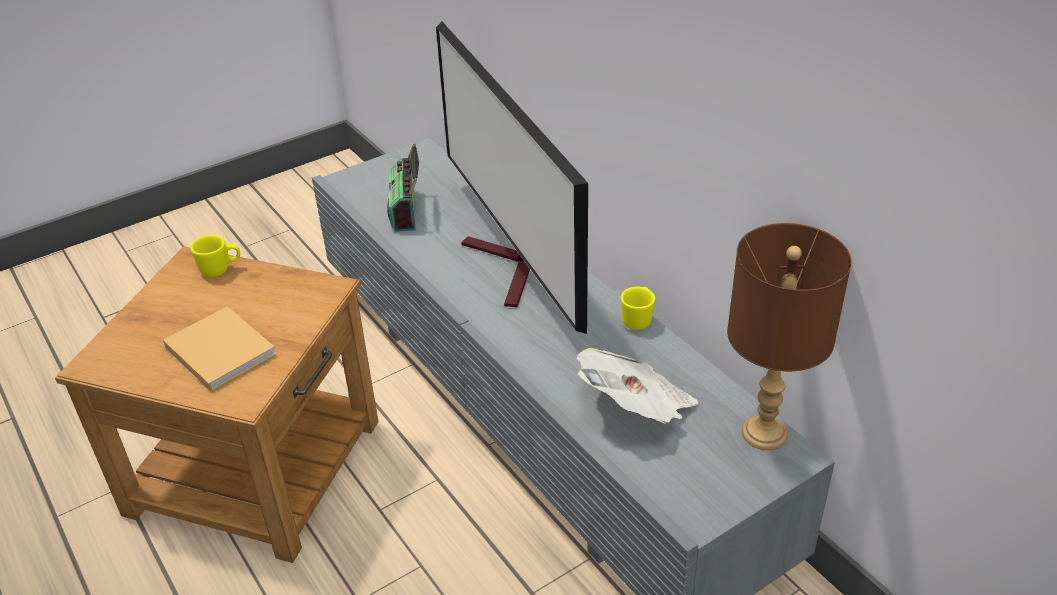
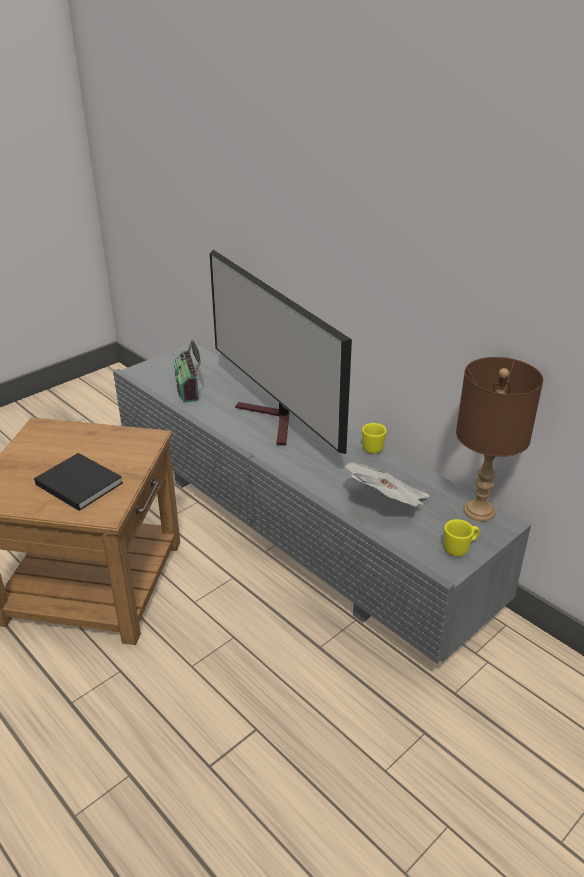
camera: 10 degrees left, 5 degrees down
beige book [163,306,277,392] -> black book [34,453,123,511]
yellow mug [190,235,240,278] -> yellow mug moved to [444,519,480,557]

